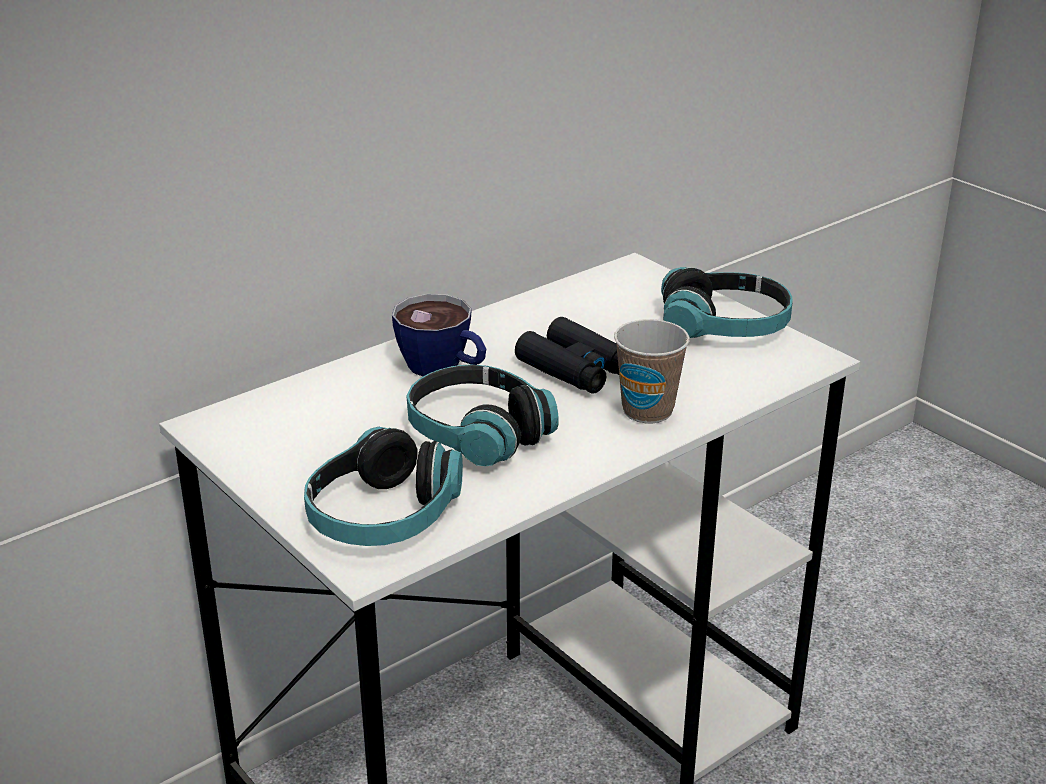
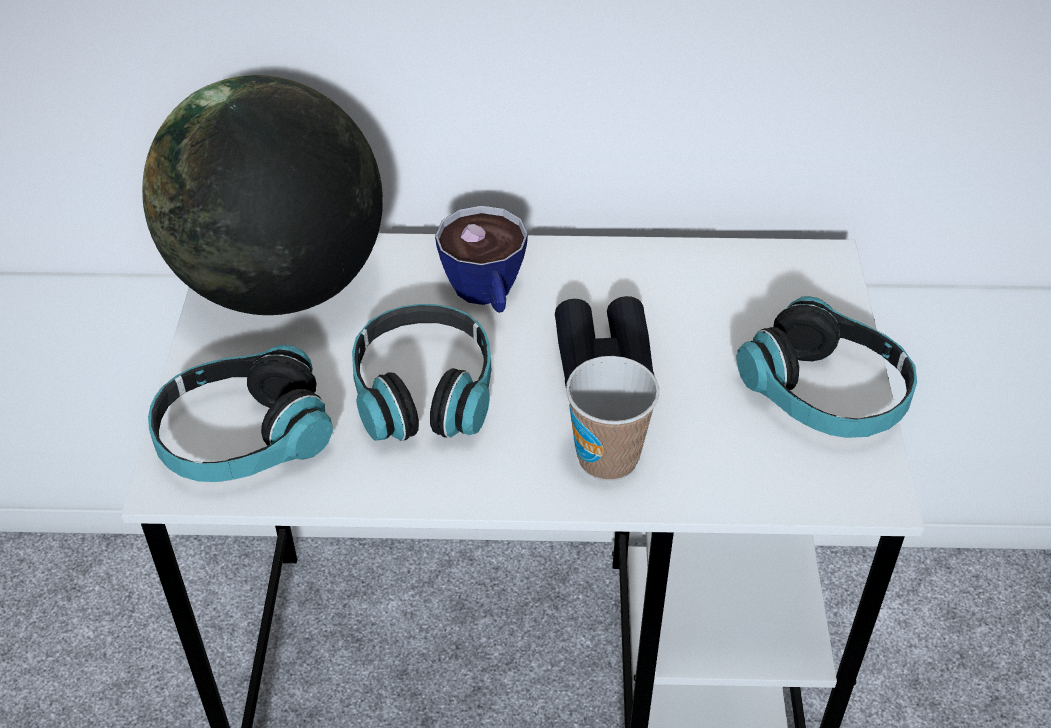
camera: 40 degrees right, 15 degrees up
none -> globe [142,75,383,315]

